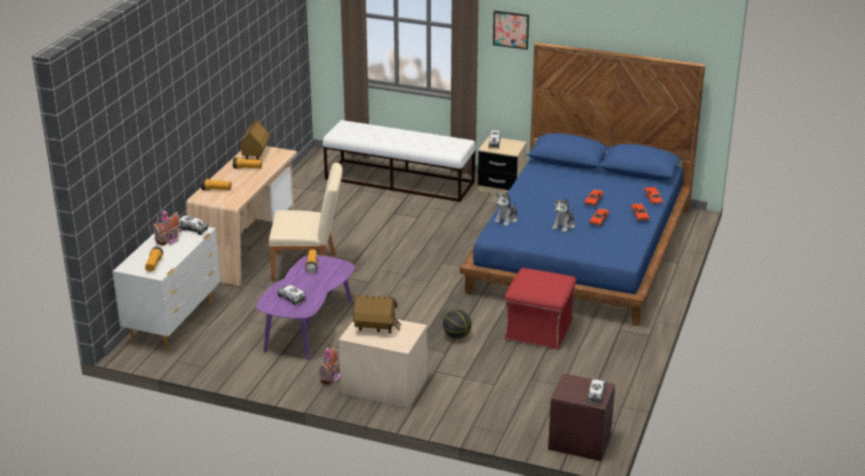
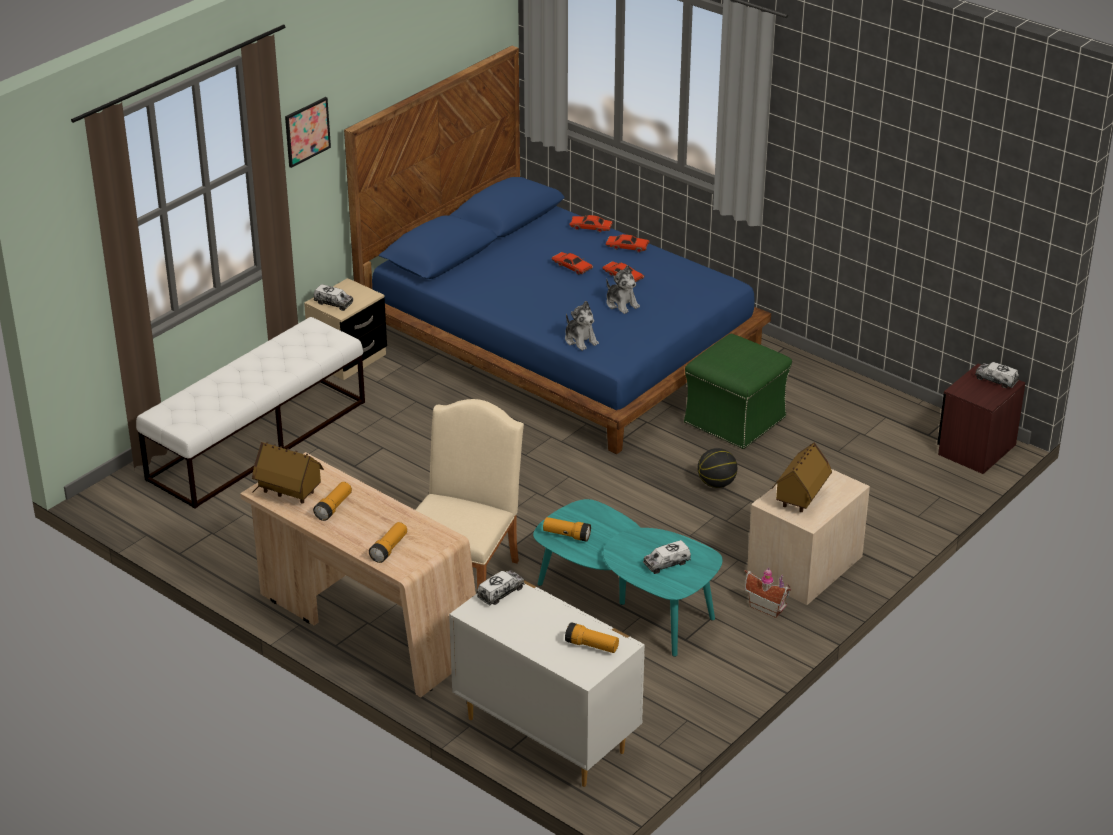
camera: 70 degrees left, 5 degrees up
toy house [152,210,182,246] -> none
purple coffee table [256,255,355,360] -> turquoise coffee table [533,499,723,657]
red ottoman [504,268,576,350] -> green ottoman [684,334,792,449]

